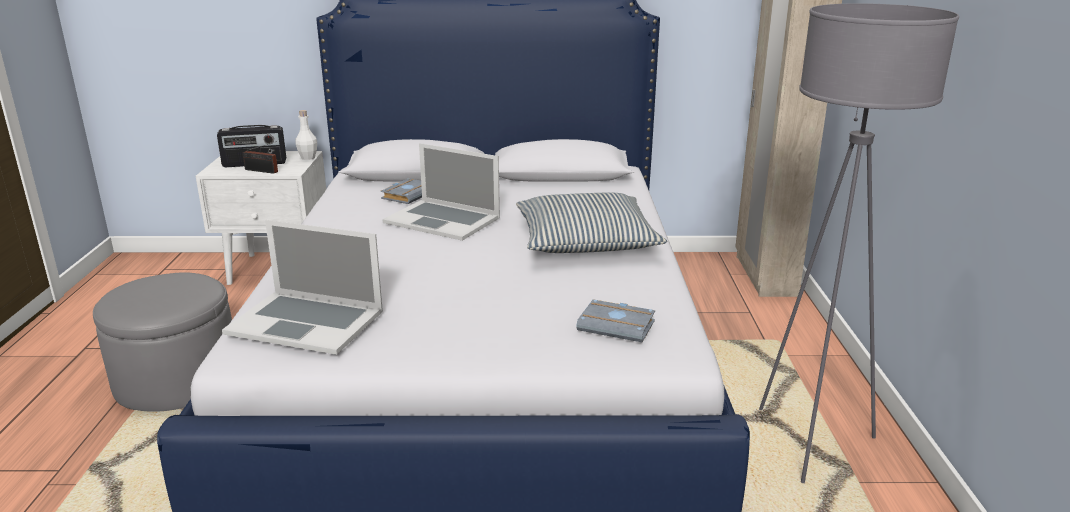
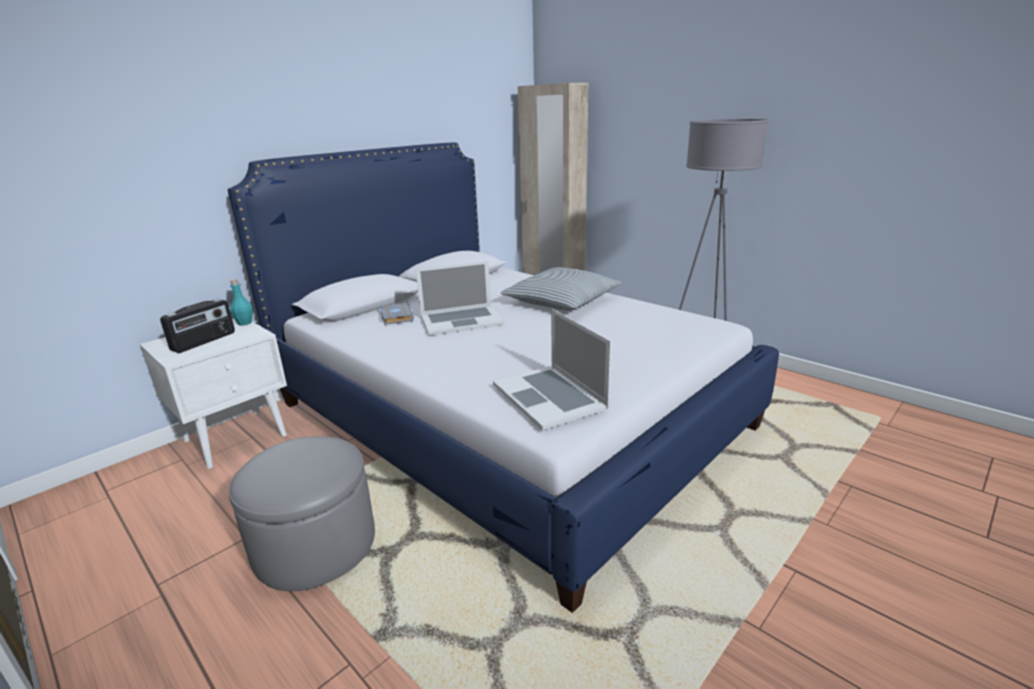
camera: 45 degrees left, 0 degrees up
laptop [222,220,383,355] -> laptop turned 90 degrees clockwise [493,309,612,430]
radio [243,141,278,174] -> none
white bottle [295,110,317,160] -> turquoise bottle [230,279,253,326]
grey book [576,299,655,342] -> none

